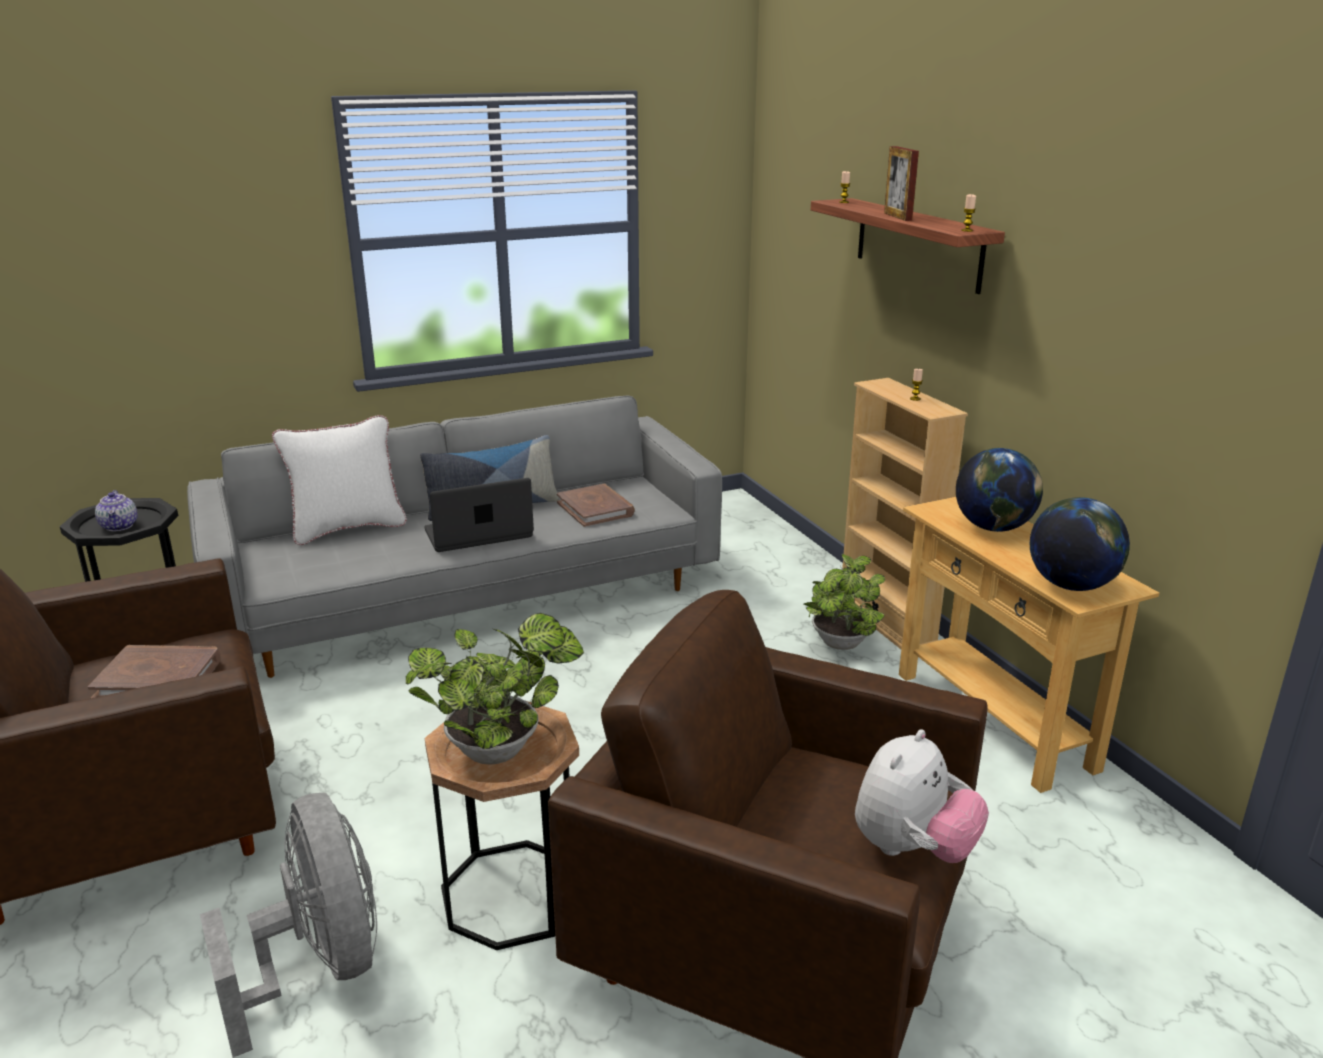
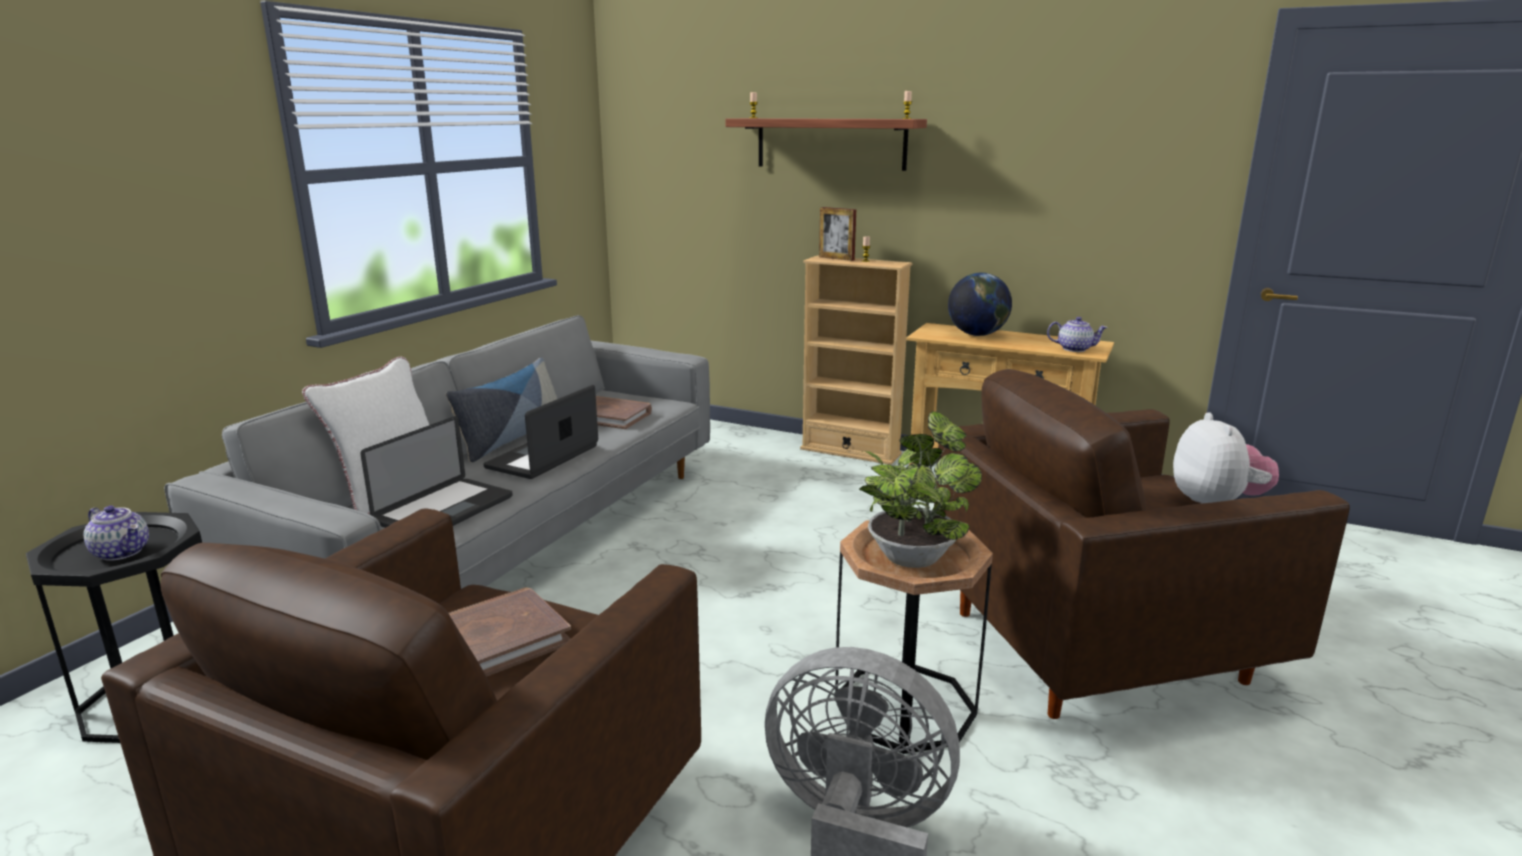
camera: 40 degrees left, 5 degrees down
potted plant [803,554,885,650] -> none
picture frame [884,146,919,221] -> picture frame moved to [819,207,856,261]
globe [1030,497,1130,591] -> teapot [1047,317,1108,352]
none -> laptop [360,416,513,528]

